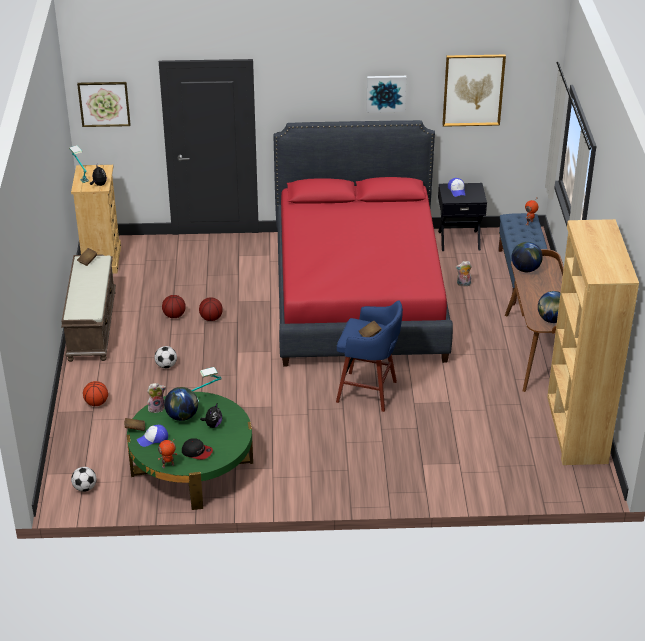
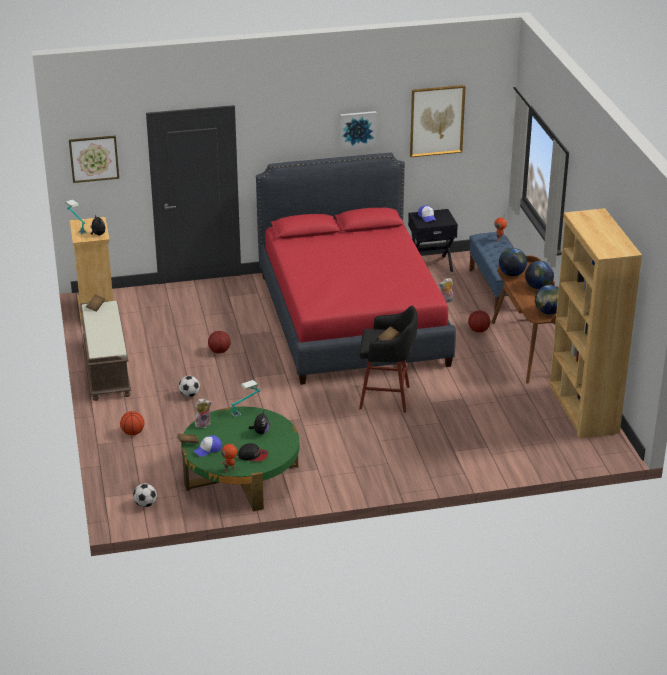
camera: 10 degrees left, 5 degrees down
basketball [162,295,186,318] -> basketball moved to [468,310,490,333]
globe [164,387,198,421] -> globe moved to [525,261,554,289]
blue stool [336,300,403,412] -> black stool [359,306,418,413]

